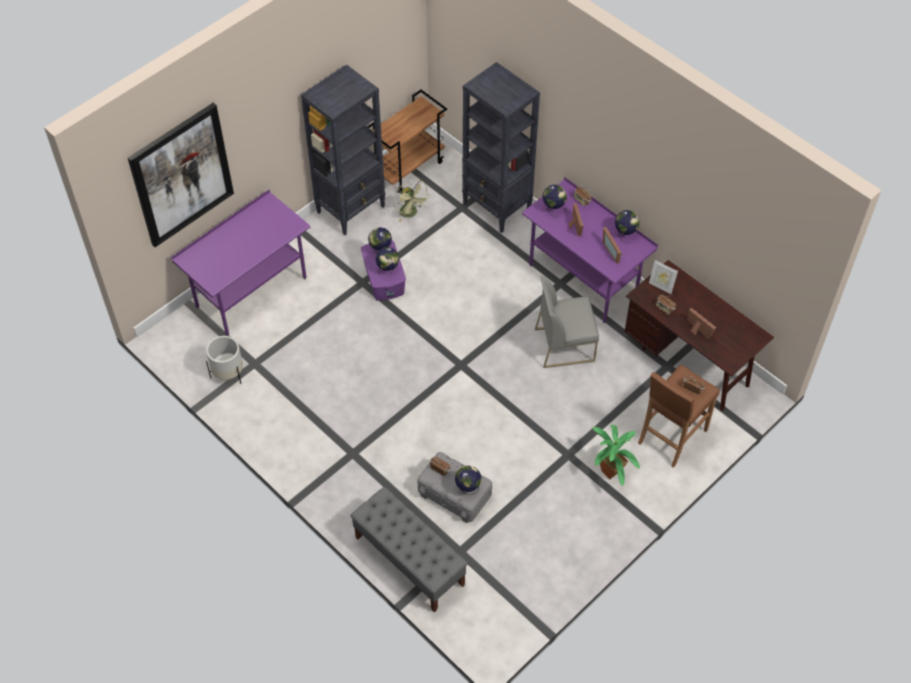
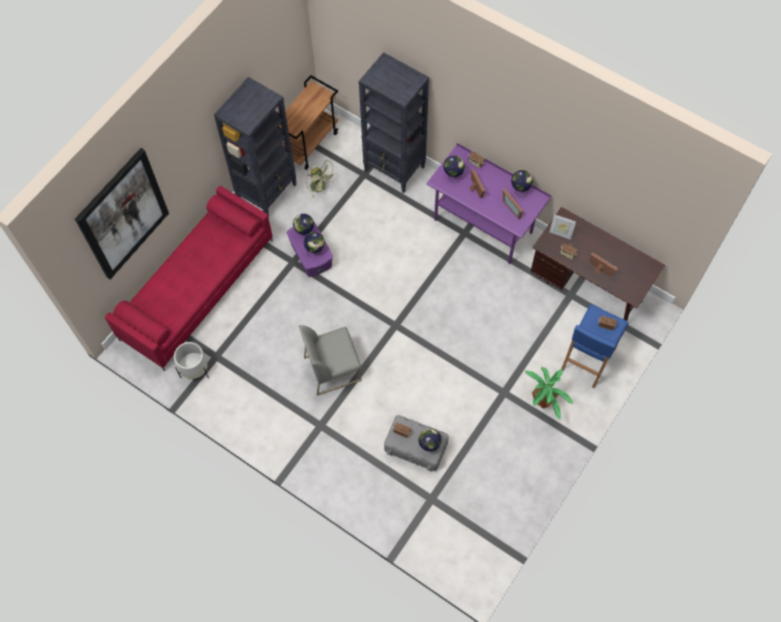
camera: 10 degrees left, 10 degrees up
purple desk [171,189,310,336] -> red sofa [105,186,273,371]
grey bench [350,487,468,613] -> none
grey chair [535,276,599,368] -> grey chair moved to [299,325,362,396]
brown stool [638,365,720,468] -> blue stool [561,304,628,388]

